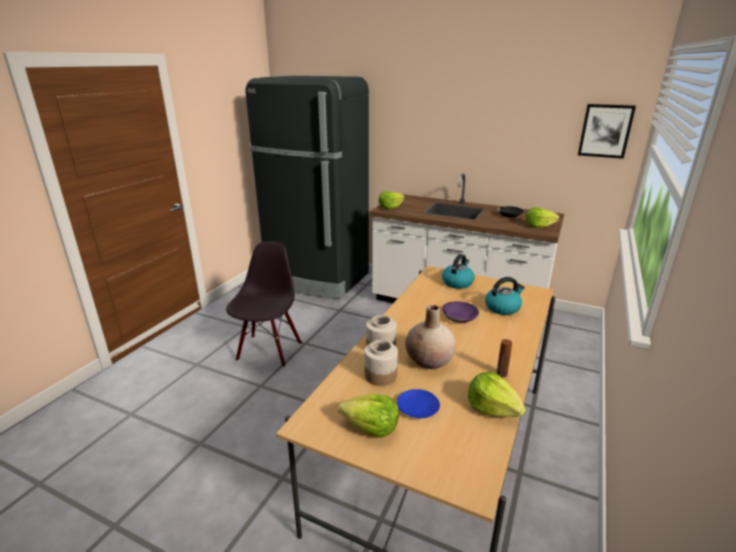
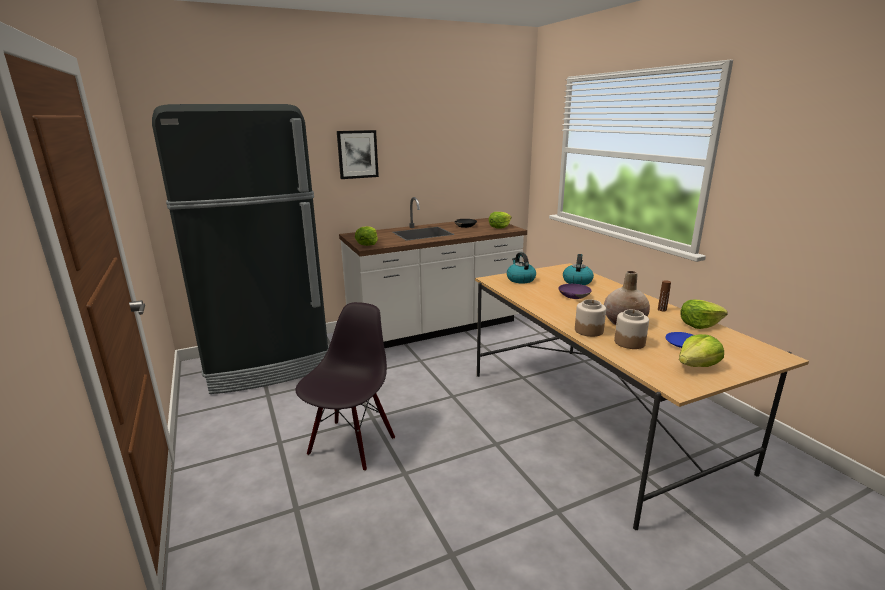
camera: 50 degrees left, 5 degrees down
black chair [226,241,302,367] -> black chair turned 60 degrees clockwise [295,302,395,471]
picture [578,104,636,159] -> picture moved to [337,130,379,179]

